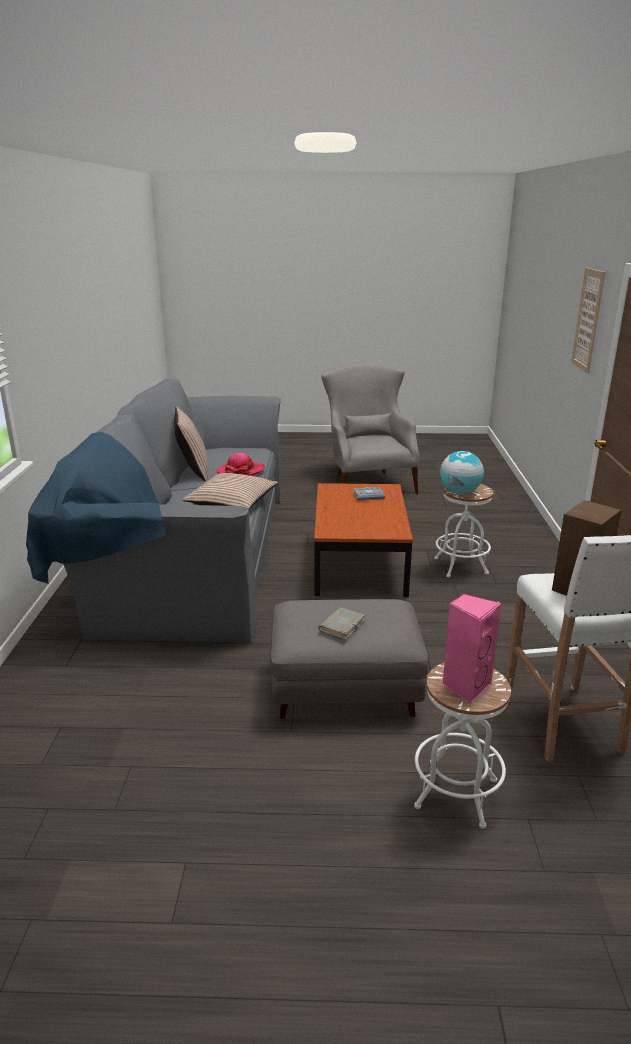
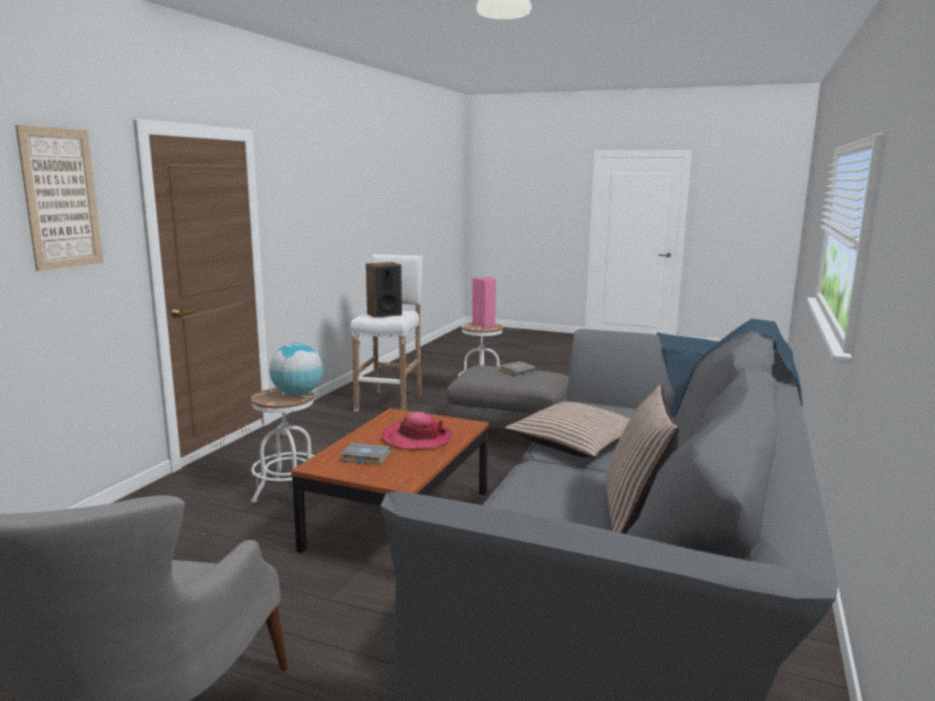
camera: 160 degrees left, 10 degrees down
hat [217,453,265,476] -> hat moved to [382,412,452,449]

